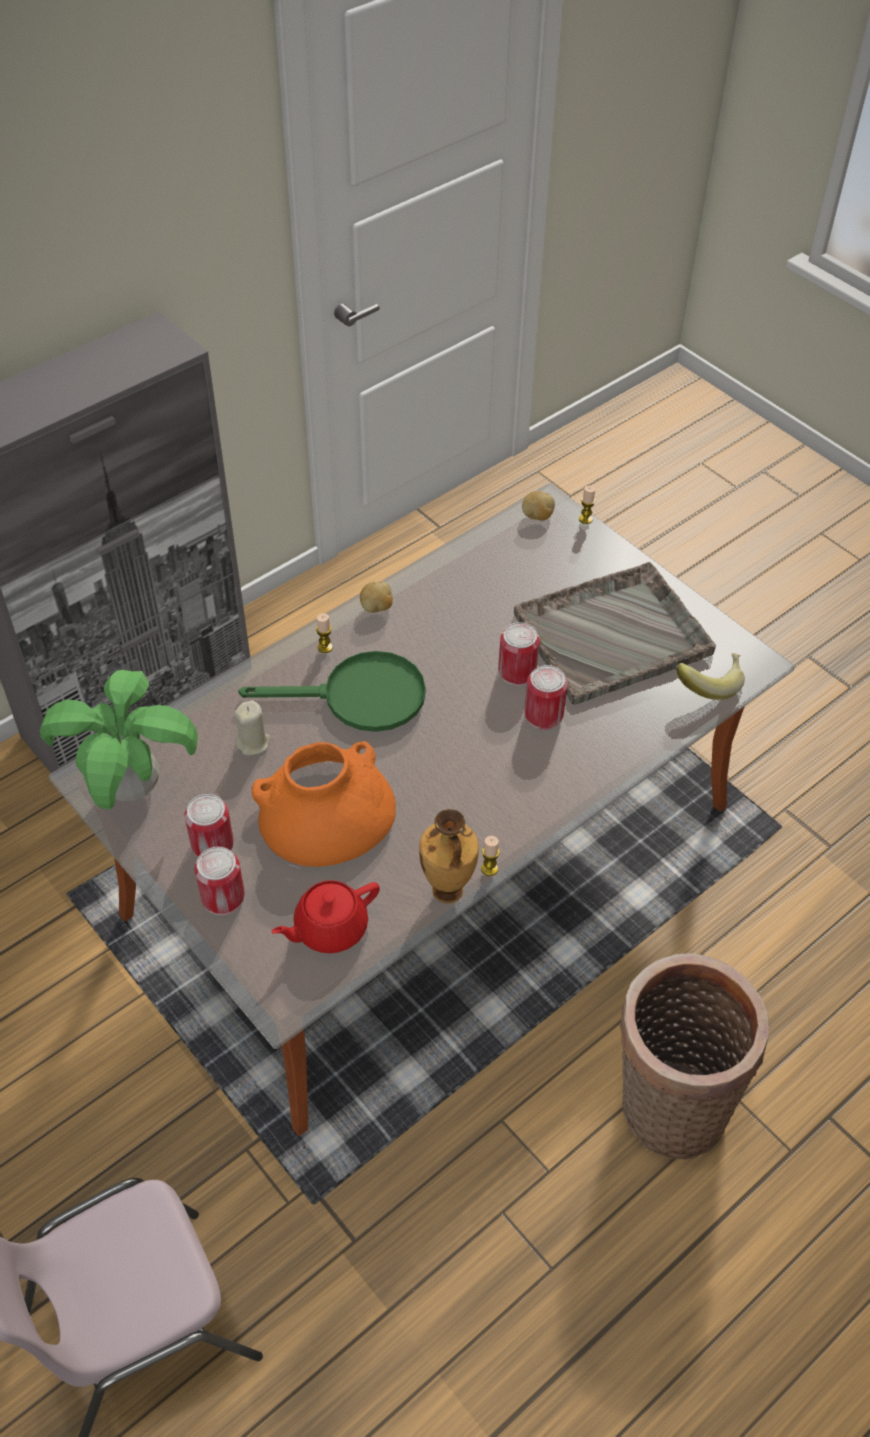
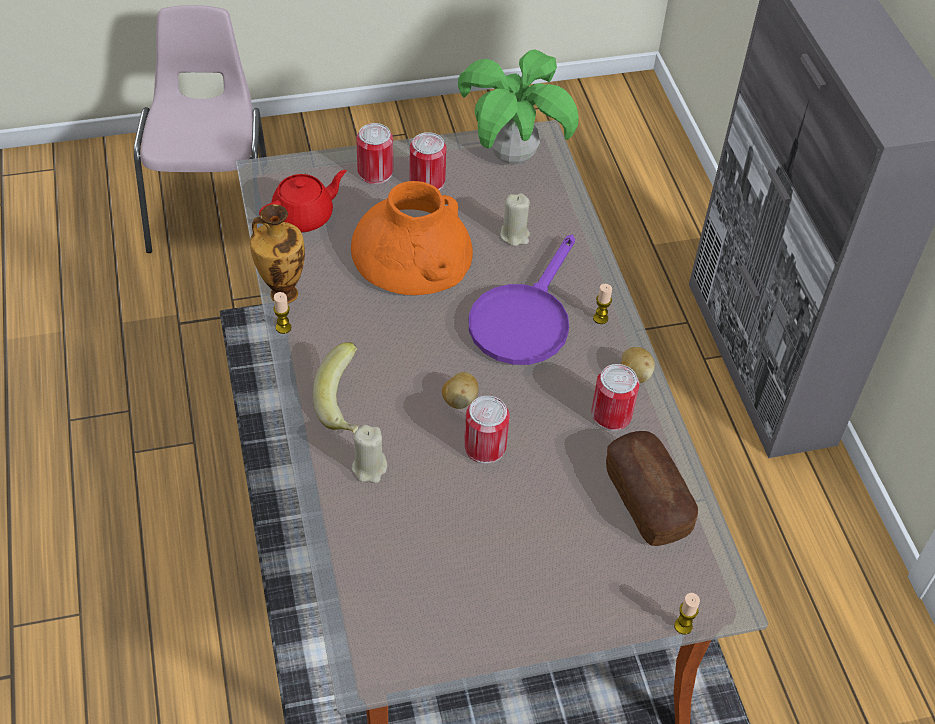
camera: 115 degrees right, 0 degrees up
green frying pan [238,651,426,732] -> purple frying pan [469,235,575,365]
red teapot [272,880,380,953] -> red teapot turned 60 degrees clockwise [259,170,347,232]
grey tray [514,562,716,705] -> none
potato [522,491,555,521] -> potato moved to [442,372,479,409]
can [524,665,568,730] -> can moved to [591,364,639,431]
basket [620,953,769,1159] -> none
banana [676,653,745,700] -> banana moved to [313,342,359,434]
none -> beige candle [352,425,387,483]
none -> bread [606,431,698,546]

